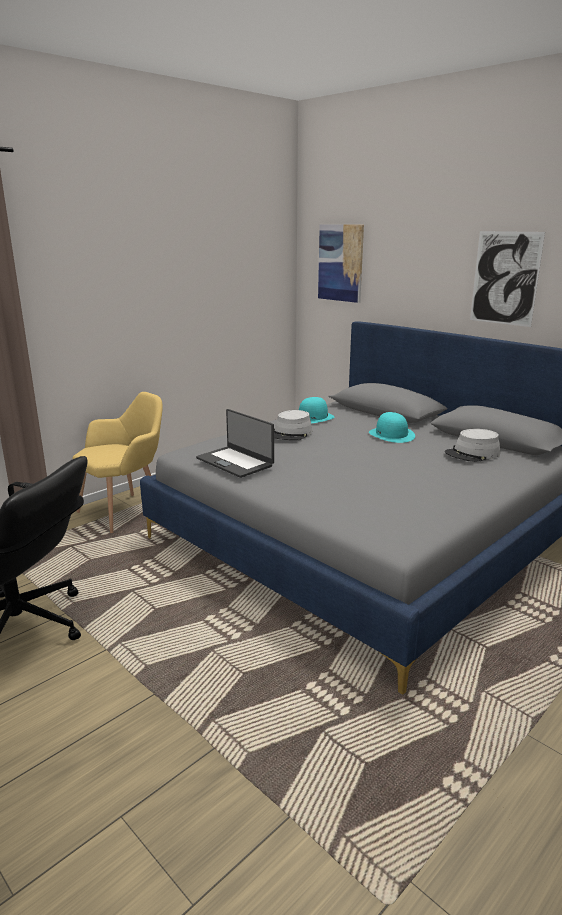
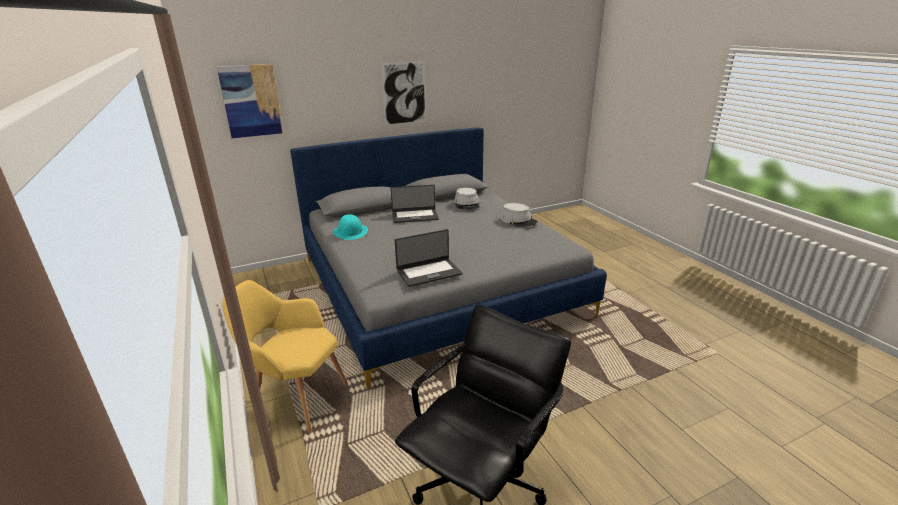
camera: 70 degrees left, 5 degrees up
yellow armchair [73,392,163,533] -> yellow armchair turned 45 degrees counterclockwise [222,280,348,433]
grey hat [274,410,312,440] -> grey hat moved to [501,203,538,227]
turquoise hat [369,412,415,443] -> laptop [391,185,439,223]

